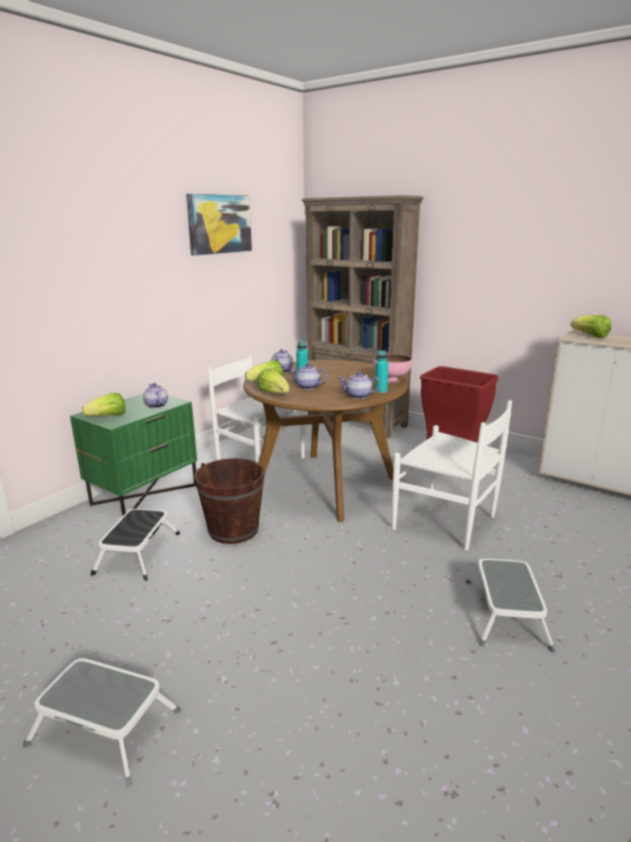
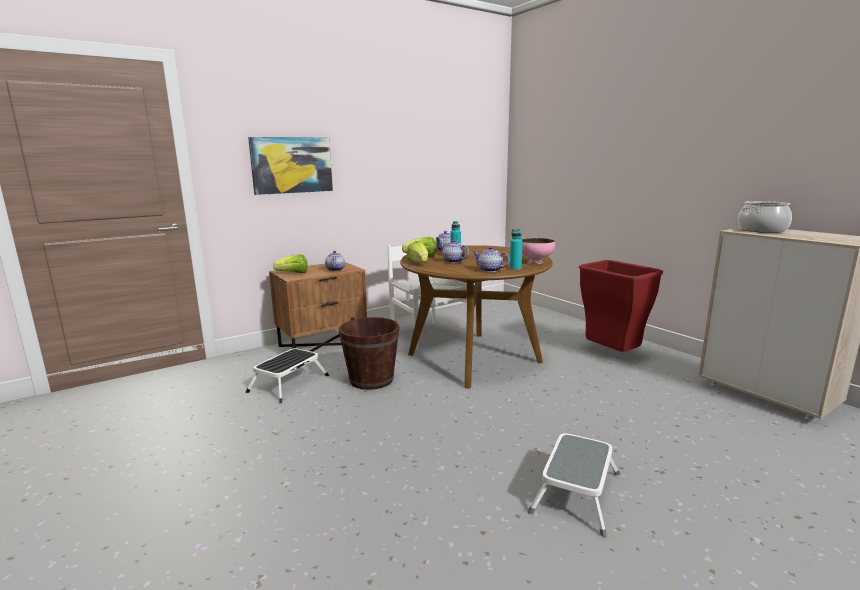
camera: 20 degrees right, 5 degrees down
grey step ladder [23,658,181,786] -> none
green nightstand [70,393,197,516] -> brown nightstand [269,262,367,352]
picture [186,194,252,256] -> picture moved to [248,137,333,195]
brown bookcase [301,195,424,438] -> none
white chair [392,400,512,550] -> none
lettuce [571,315,611,338] -> cooking pot [738,201,792,233]

